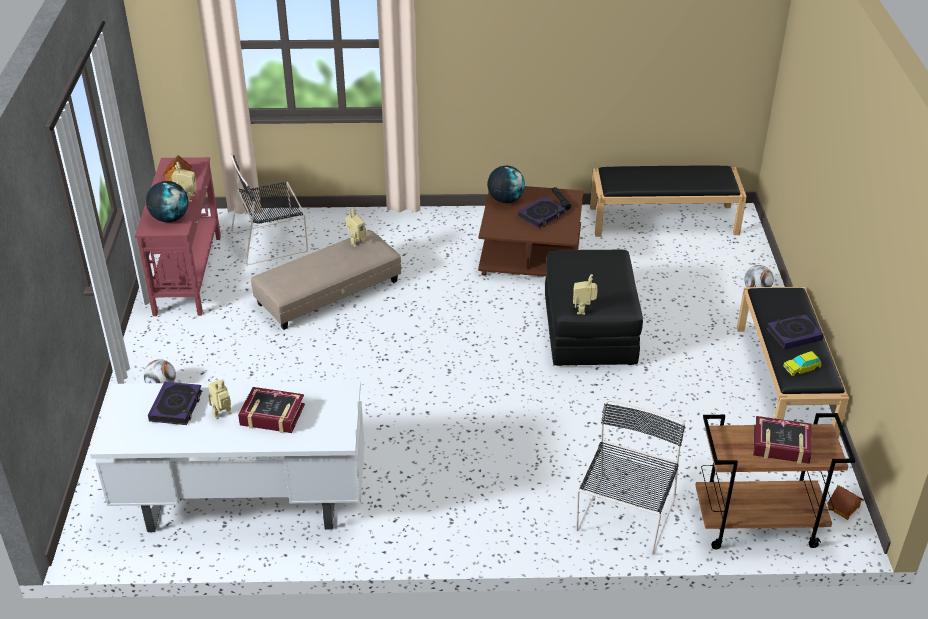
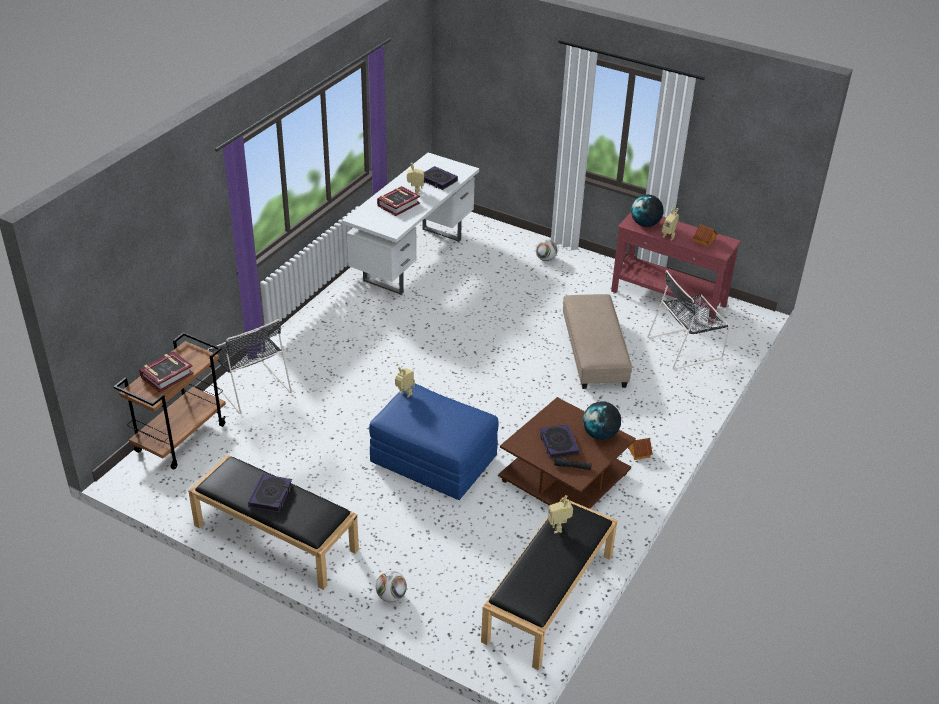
camera: 120 degrees right, 0 degrees up
black chair [231,153,308,265] -> black chair turned 120 degrees counterclockwise [647,270,730,370]
toy robot [345,207,366,247] -> toy robot moved to [548,495,573,533]
black ottoman [545,250,643,366] -> blue ottoman [369,384,499,500]
toy car [783,351,822,377] -> none
toy house [827,485,864,520] -> toy house moved to [628,438,653,460]

